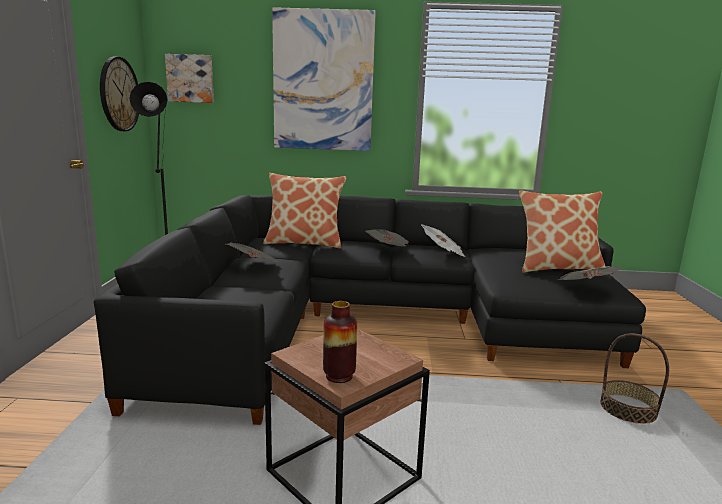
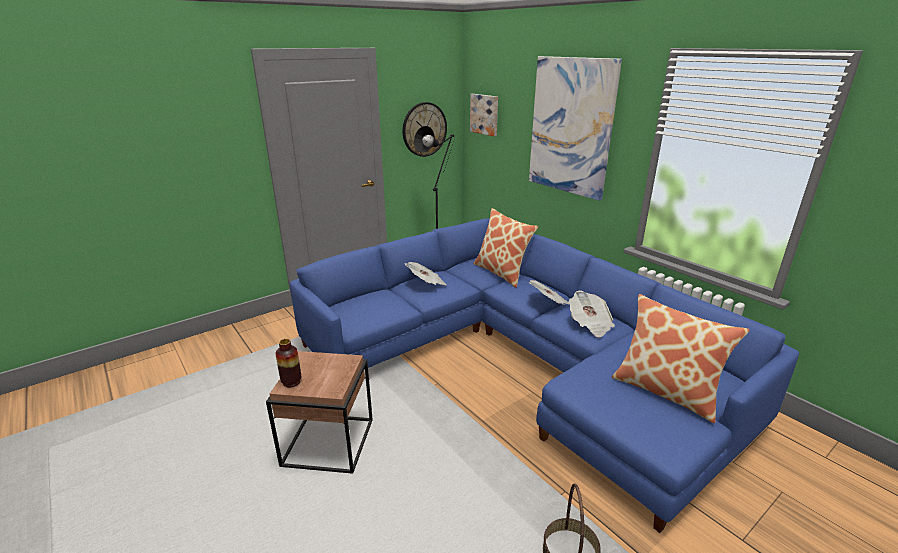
camera: 50 degrees right, 10 degrees up
black sofa [93,195,646,425] -> blue sofa [289,218,799,533]
newspaper [558,266,621,280] -> none

